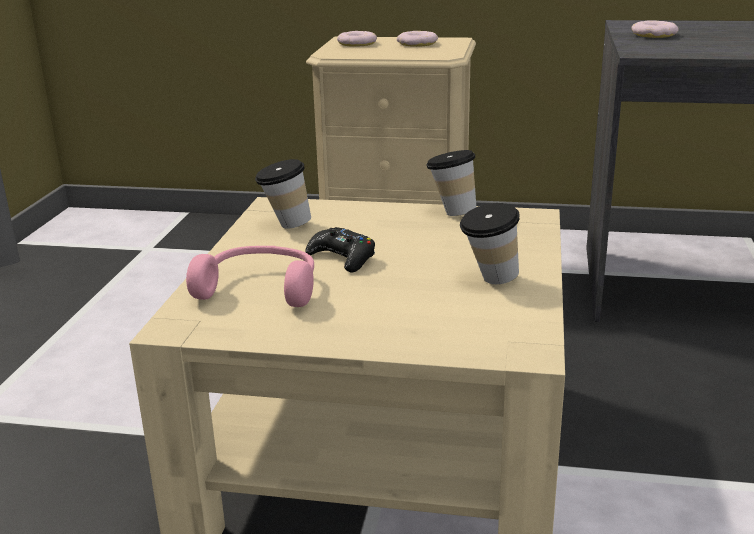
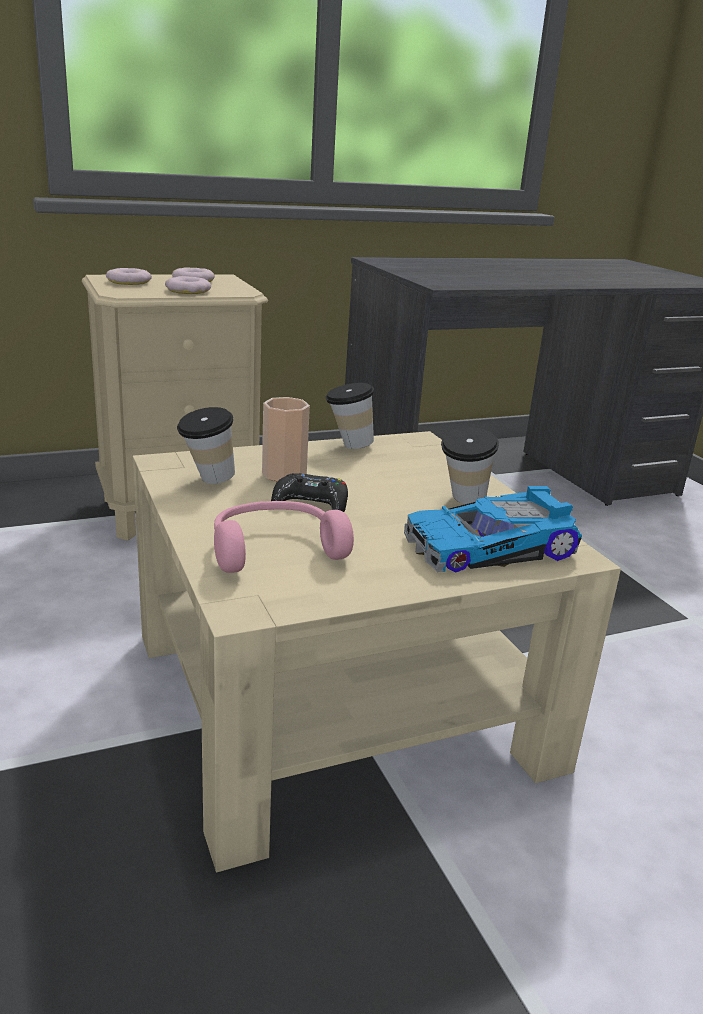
camera: 35 degrees left, 0 degrees up
donut [631,20,679,38] -> donut moved to [165,276,211,294]
none -> cup [262,397,310,481]
none -> toy car [404,486,582,573]

